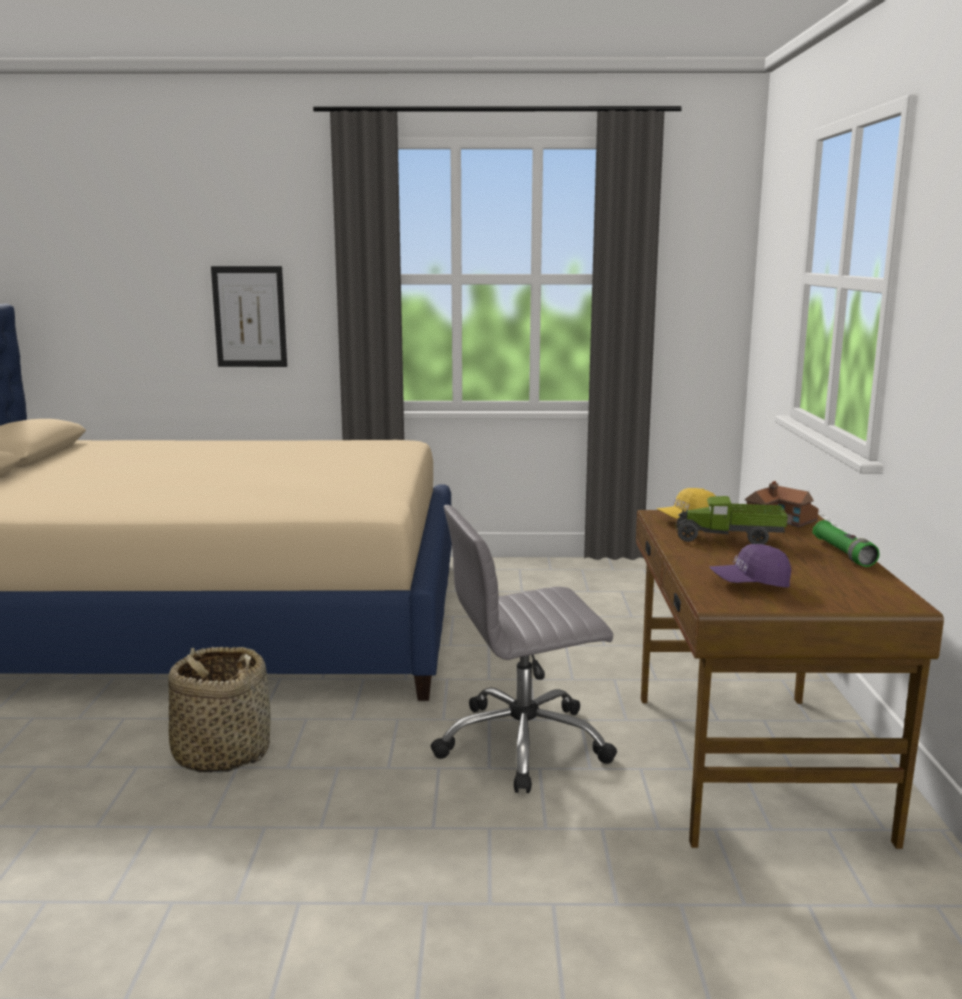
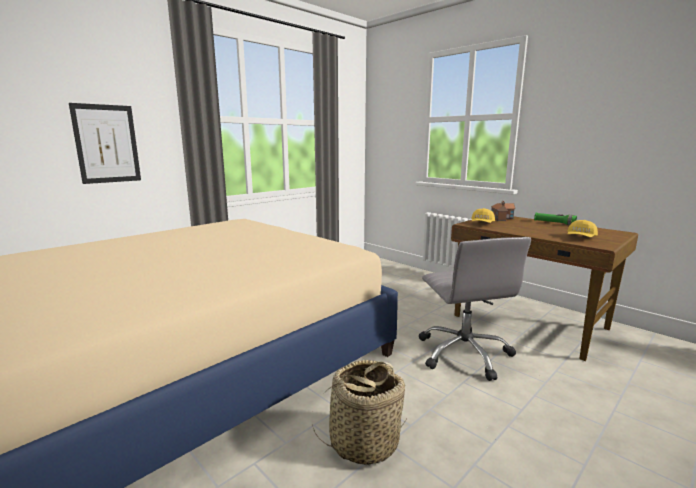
camera: 45 degrees left, 0 degrees up
grey office chair [431,505,617,793] -> grey office chair turned 45 degrees counterclockwise [419,237,531,381]
toy truck [675,496,788,545] -> none
purple cap [710,544,791,588] -> yellow cap [567,220,598,237]

